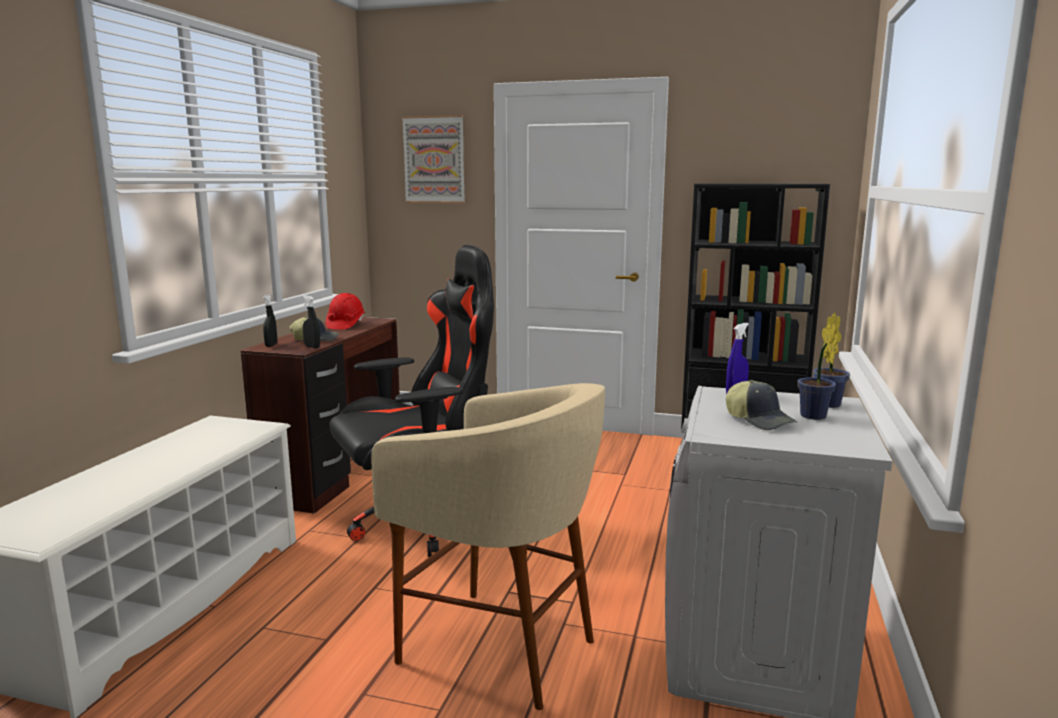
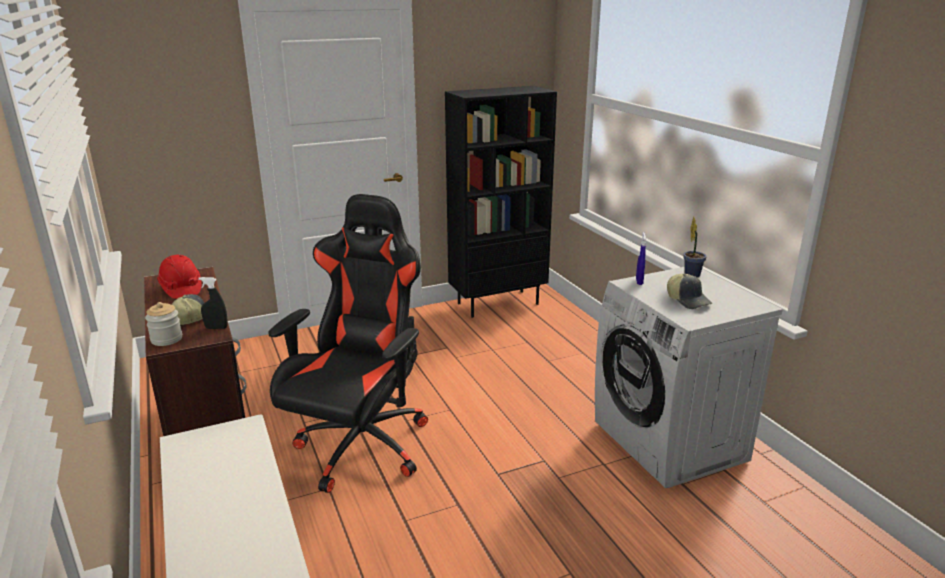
camera: 40 degrees left, 10 degrees up
black spray bottle [263,295,277,347] -> jar [145,302,182,346]
beige stool [371,383,605,710] -> none
picture [402,115,465,203] -> none
cap [726,380,797,430] -> cap turned 45 degrees clockwise [667,274,712,309]
potted plant [797,324,838,420] -> none

